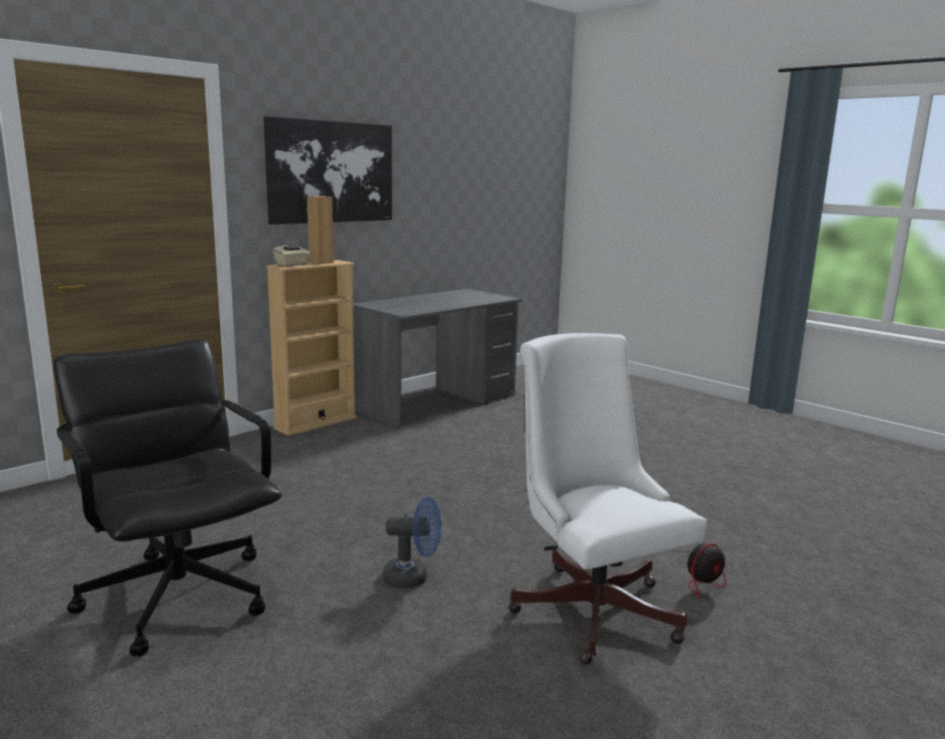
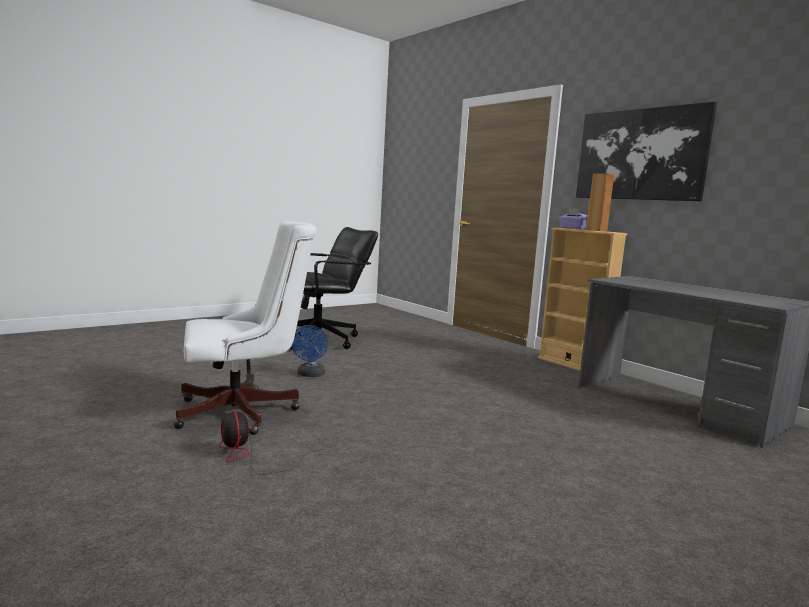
camera: 95 degrees right, 5 degrees down
beige tissue box [273,240,310,267] -> purple tissue box [559,208,588,229]

